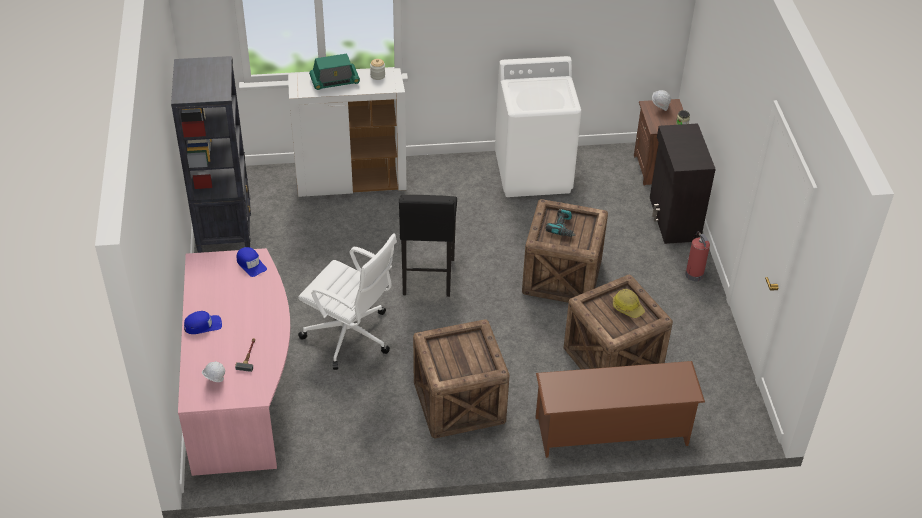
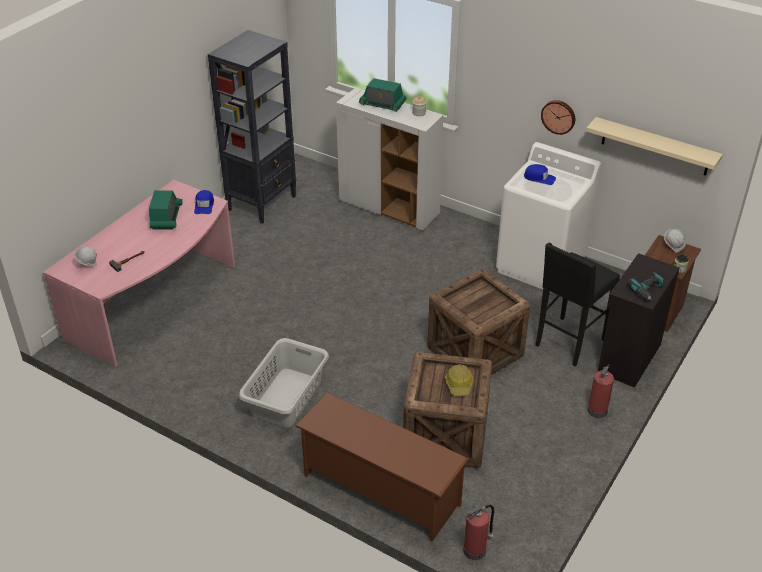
camera: 40 degrees right, 5 degrees down
blue cap [184,311,222,334] -> blue cap moved to [524,164,556,185]
white office chair [298,233,397,370] -> none
black stool [399,195,457,297] -> black stool moved to [535,243,620,366]
crate [413,319,510,439] -> grey laundry basket [239,338,329,427]
power drill [545,209,576,237] -> power drill moved to [627,272,663,300]
none -> radio [149,190,182,230]
none -> fire extinguisher [463,504,494,560]
none -> wall clock [541,100,575,135]
none -> beige shelf [586,117,723,176]

